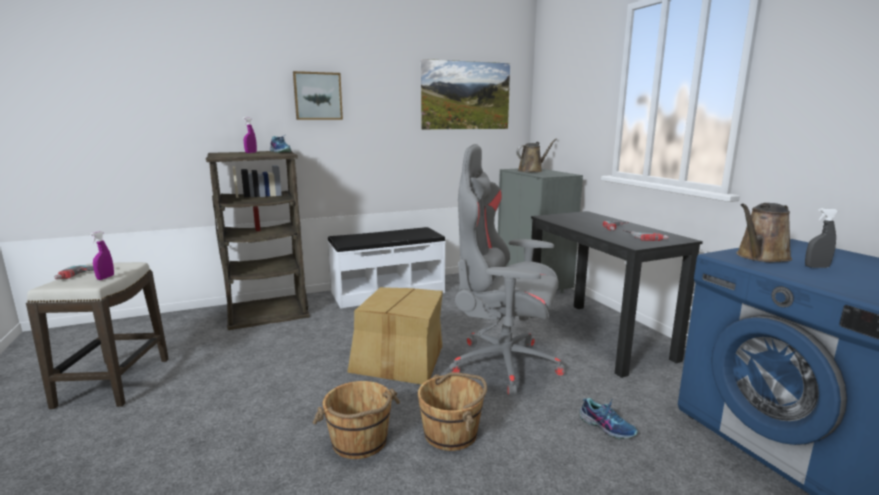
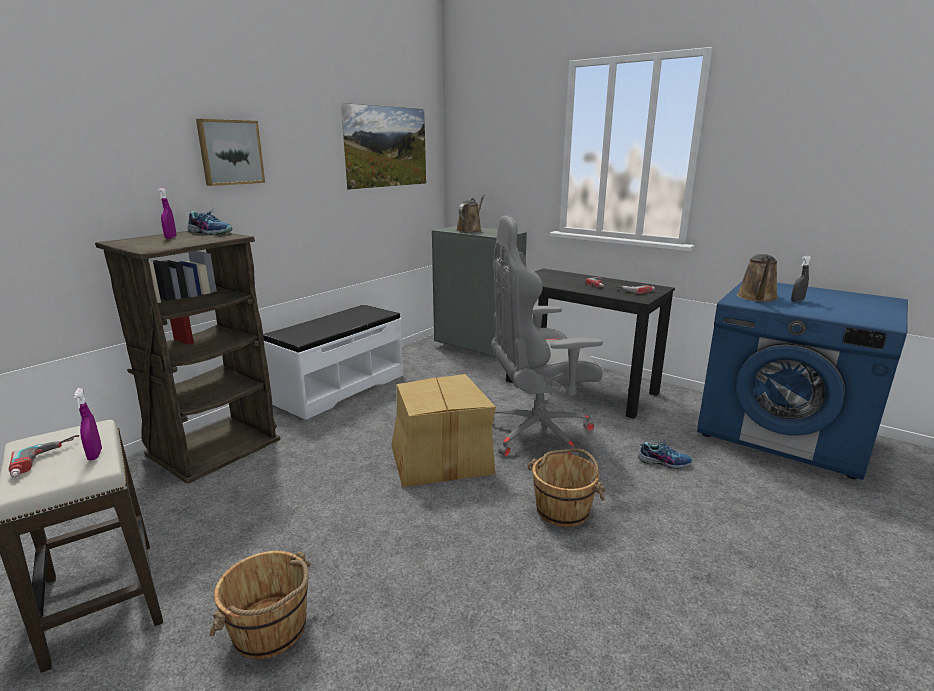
camera: 30 degrees left, 5 degrees up
brown bucket [313,381,400,459] -> brown bucket moved to [209,551,311,659]

